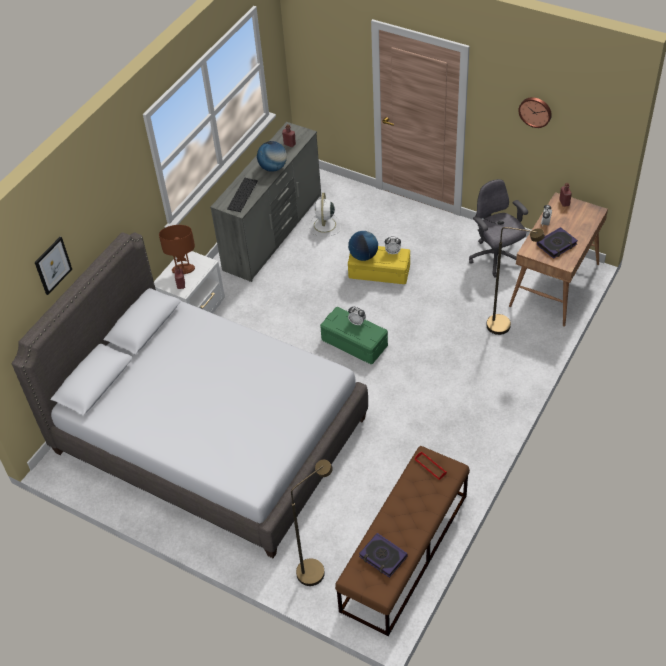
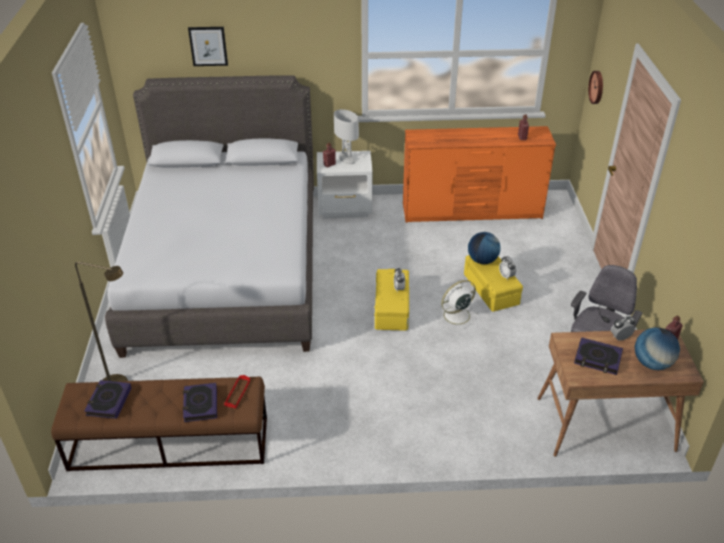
camera: 55 degrees right, 10 degrees down
brown table lamp [159,225,195,274] -> white table lamp [334,109,359,164]
grey dresser [210,122,321,282] -> orange dresser [403,126,556,223]
keyboard [227,178,258,212] -> none
globe [257,141,287,172] -> globe moved to [635,327,680,370]
white fan [309,193,341,237] -> white fan moved to [437,280,478,330]
green storage box [320,307,388,364] -> yellow storage box [374,269,409,331]
brown floor lamp [486,227,545,335] -> none
wall clock [518,97,552,128] -> wall clock moved to [588,71,603,104]
none -> book [183,383,217,422]

